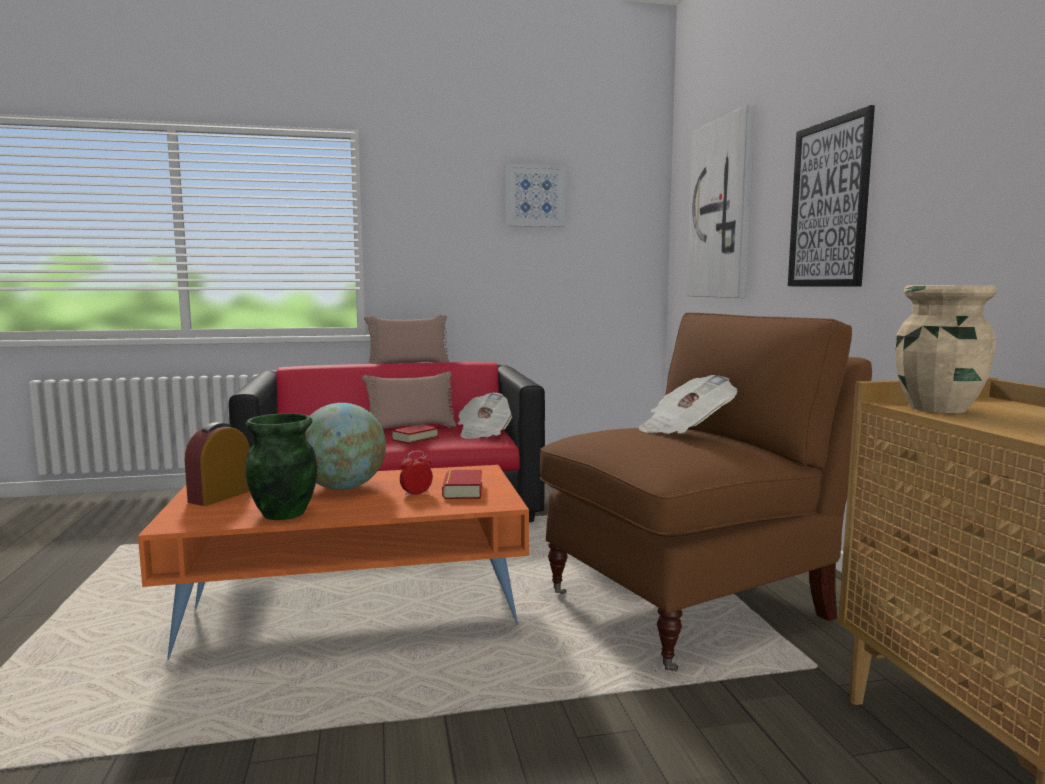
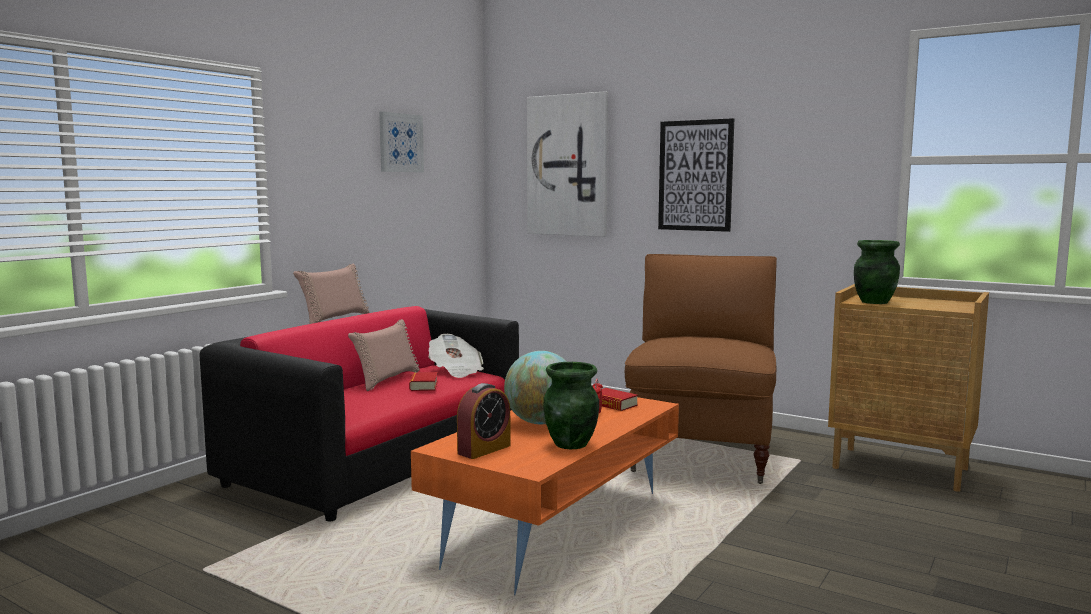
camera: 45 degrees left, 0 degrees up
alarm clock [185,422,250,506] -> alarm clock turned 120 degrees counterclockwise [457,383,511,459]
newspaper [638,375,738,434] -> none
beige vase [896,285,997,413] -> green vase [854,240,900,304]

